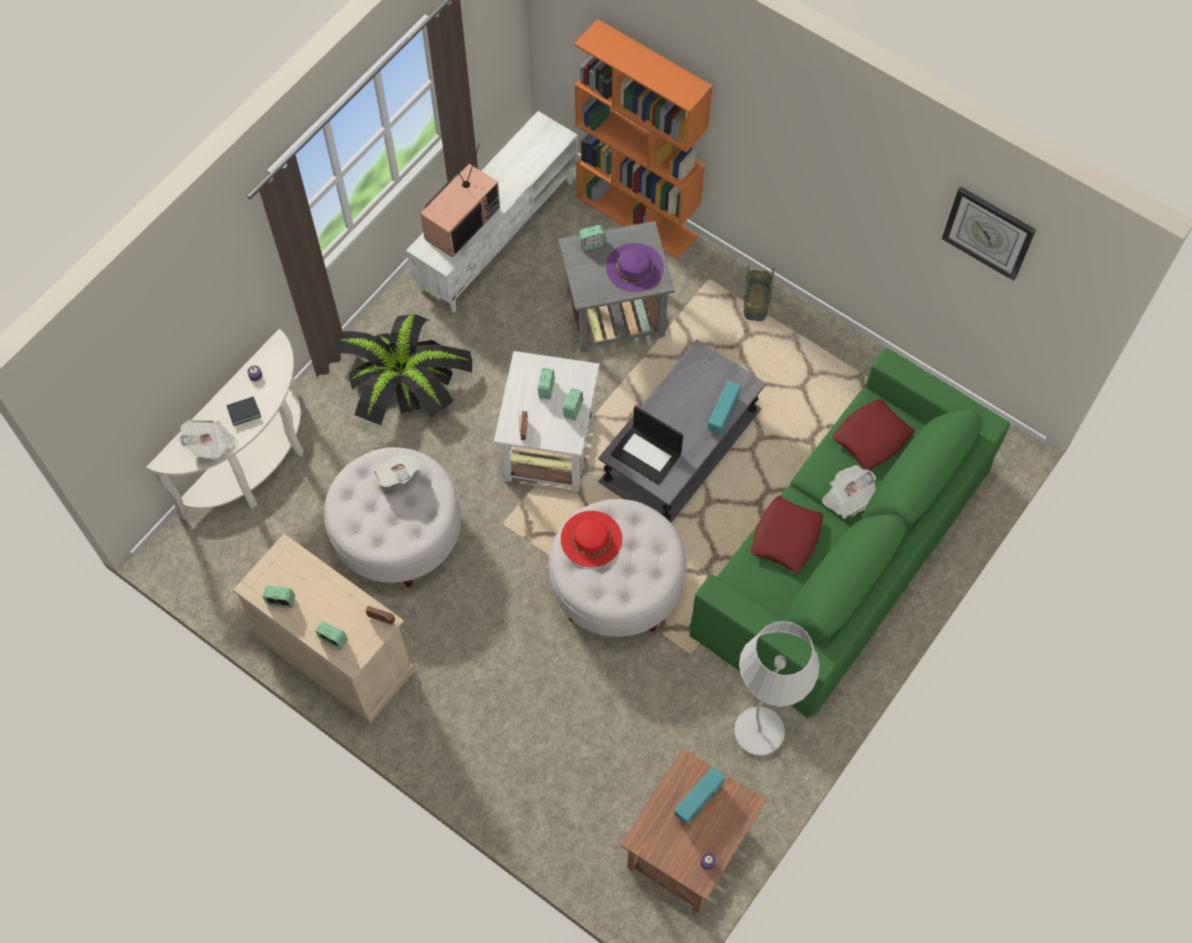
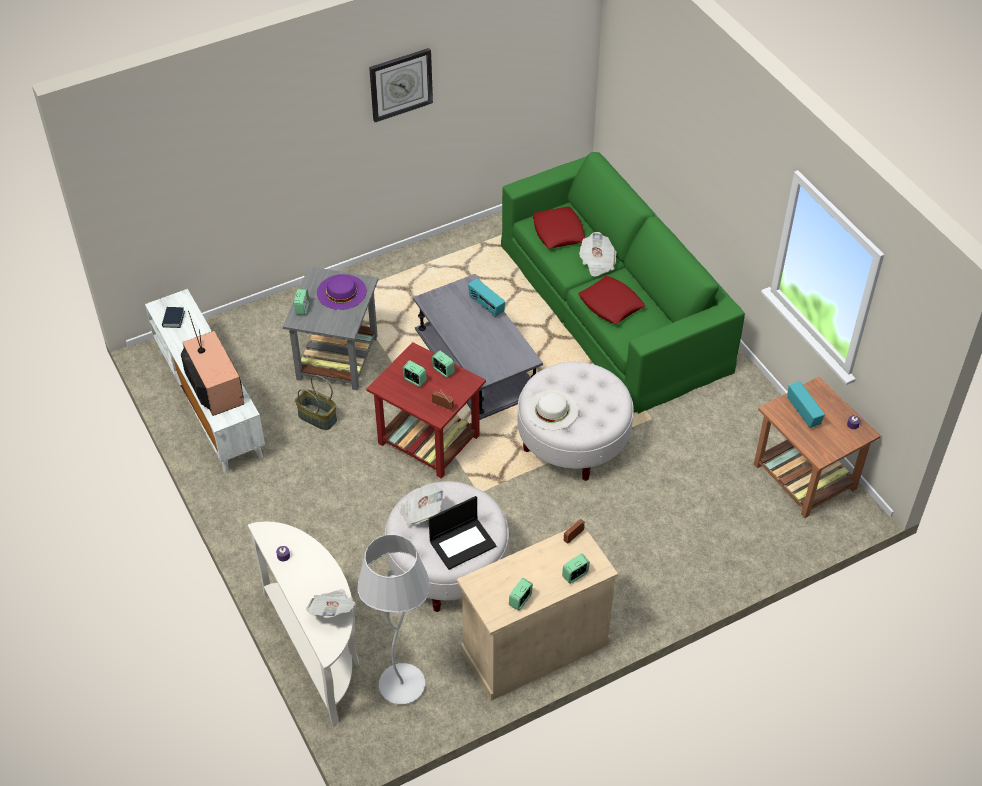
camera: 65 degrees left, 15 degrees down
book [226,396,261,426] -> book moved to [162,307,185,328]
potted plant [336,314,472,425] -> none
white side table [494,351,600,492] -> red side table [366,342,486,479]
red hat [561,511,622,567] -> white hat [526,390,579,430]
orange bookcase [574,19,713,260] -> none
laptop [611,406,683,485] -> laptop moved to [429,496,496,570]
white floor lamp [734,621,820,755] -> white floor lamp moved to [357,534,430,704]
basket [744,265,774,321] -> basket moved to [295,375,337,430]
wall clock [942,187,1036,281] -> wall clock moved to [369,48,433,122]

